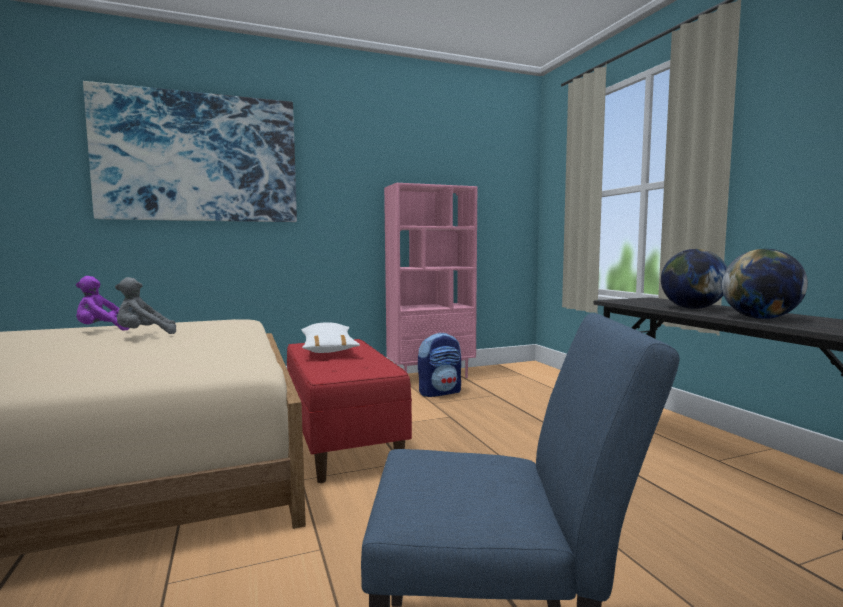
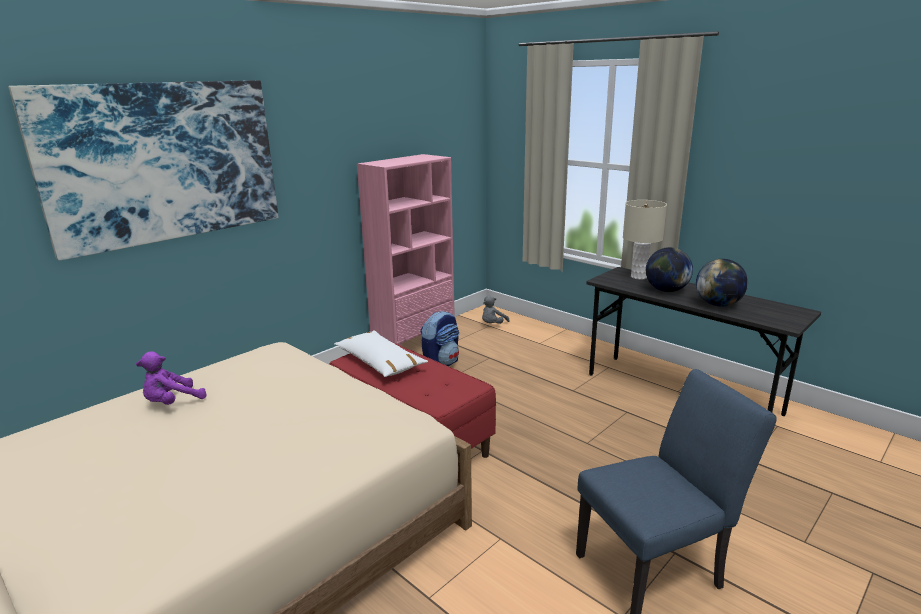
camera: 25 degrees left, 15 degrees up
grey plush toy [115,277,176,334] -> grey plush toy moved to [482,296,510,324]
none -> beige table lamp [623,200,667,280]

